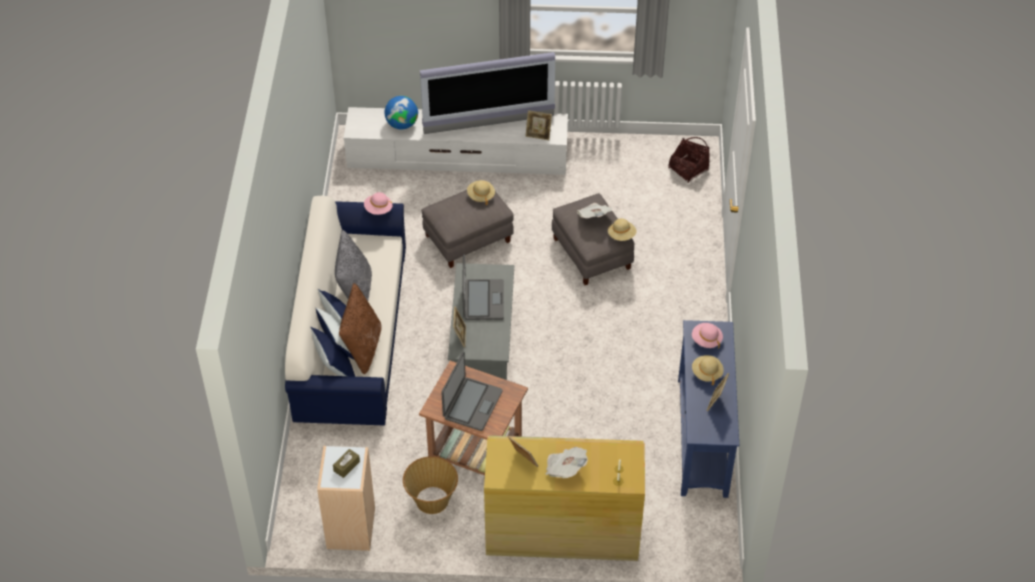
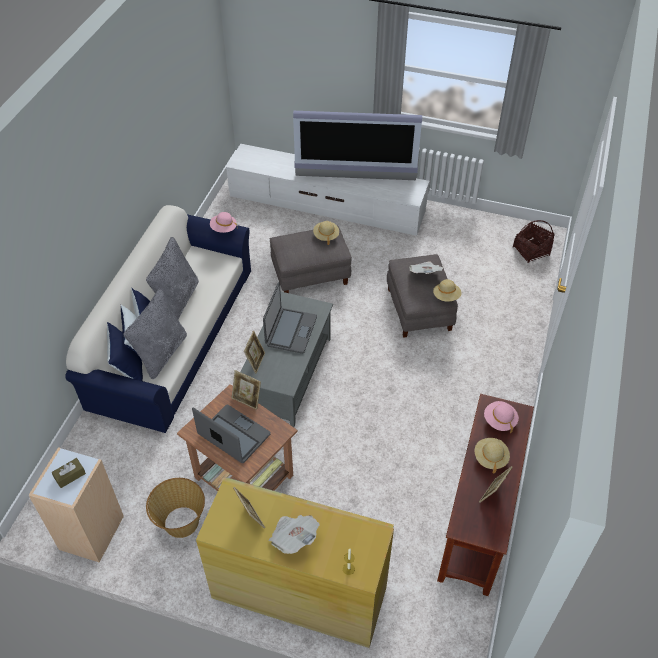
camera: 15 degrees right, 0 degrees up
brown pillow [339,283,381,374] -> grey pillow [123,288,187,379]
globe [385,96,418,130] -> none
laptop [441,352,503,431] -> laptop turned 90 degrees counterclockwise [192,404,271,463]
picture frame [525,110,552,140] -> picture frame moved to [232,370,261,410]
blue console table [678,320,739,498] -> brown console table [437,394,534,596]

